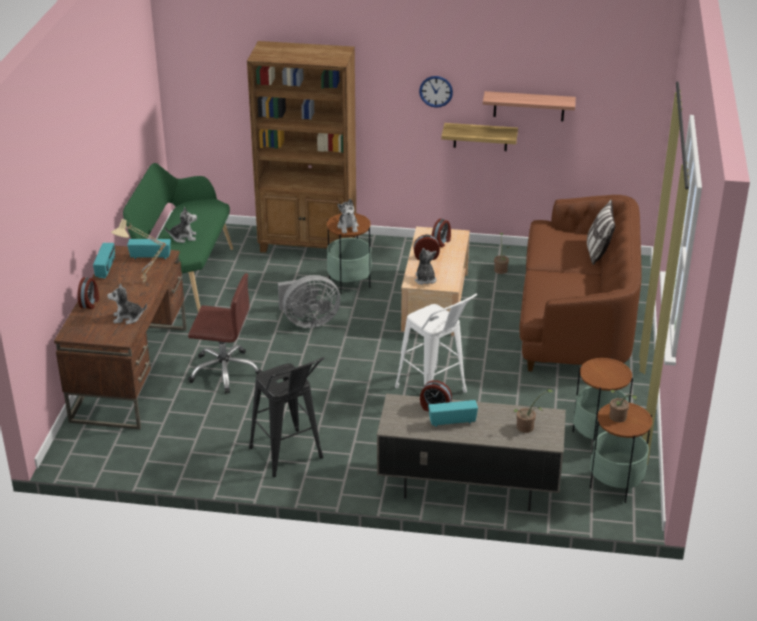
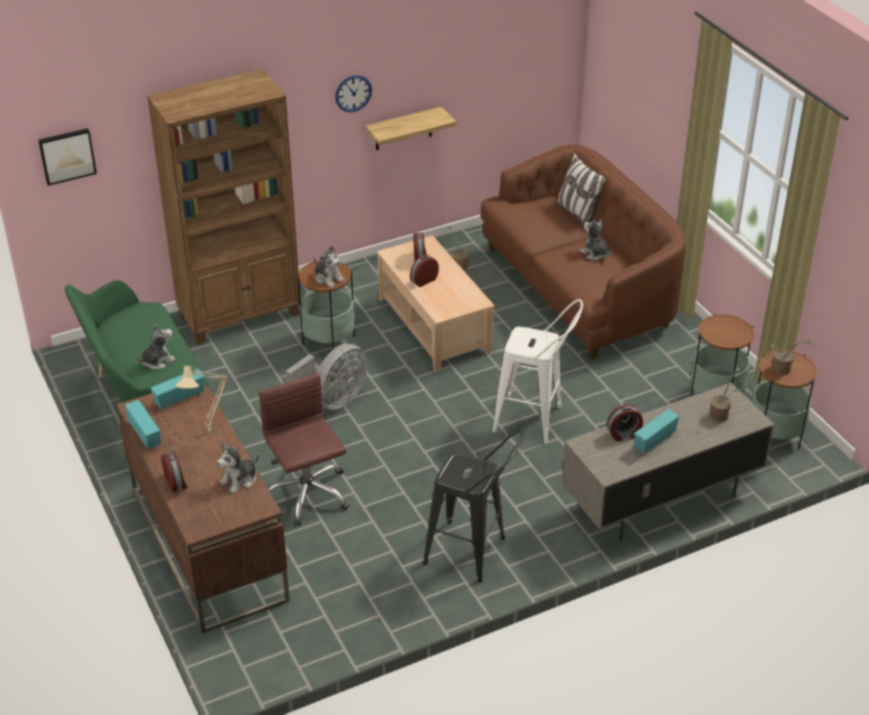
camera: 35 degrees left, 5 degrees up
brown office chair [188,273,262,394] -> brown office chair turned 90 degrees counterclockwise [259,373,349,526]
plush toy [414,248,437,285] -> plush toy moved to [580,219,612,260]
shelf [483,91,576,121] -> none
none -> picture [38,128,97,186]

